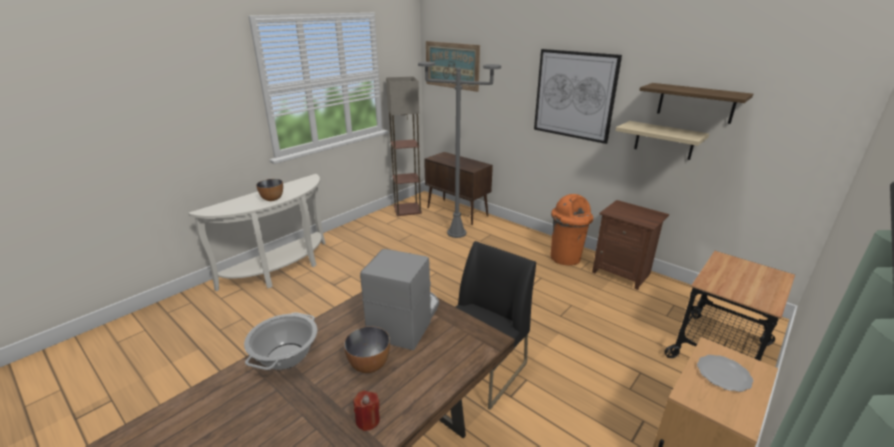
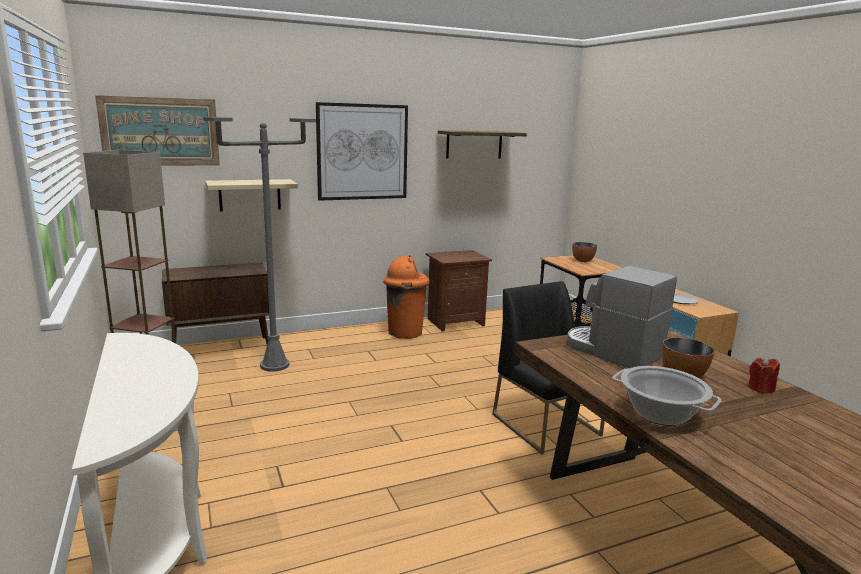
camera: 65 degrees left, 10 degrees down
bowl [256,179,283,201] -> bowl moved to [572,242,597,262]
beige shelf [615,121,709,160] -> beige shelf moved to [205,179,298,211]

